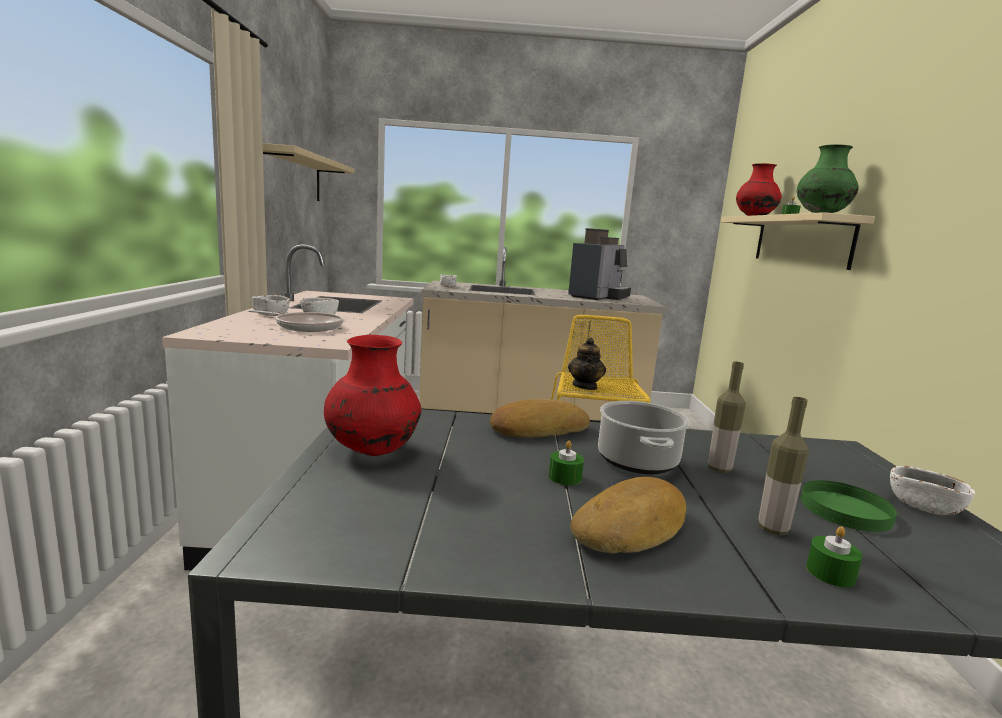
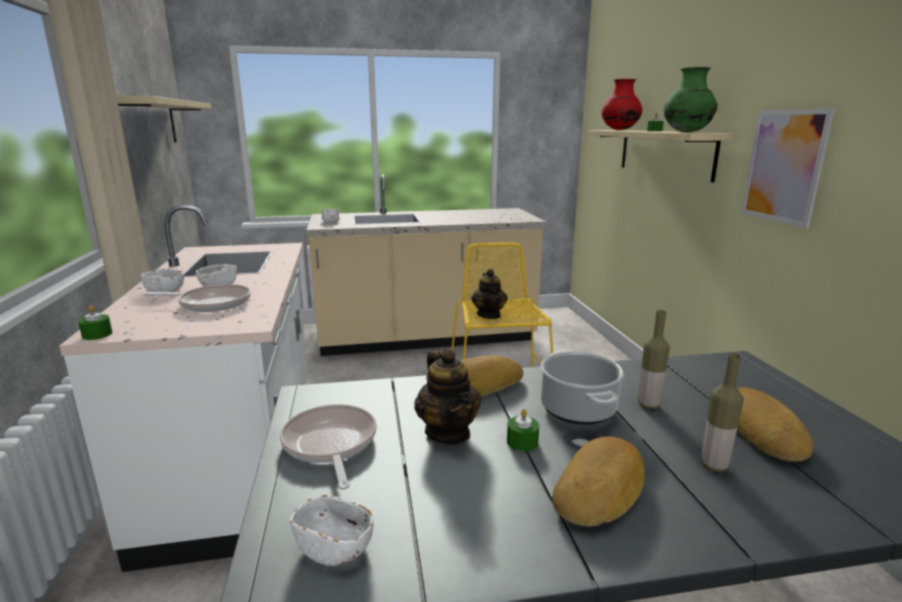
camera: 10 degrees left, 5 degrees up
red vase [324,335,421,456] -> frying pan [280,404,377,490]
coffee machine [568,228,631,300] -> none
green plate [801,480,897,532] -> bread [737,388,814,462]
green candle [806,526,863,588] -> green candle moved to [78,305,112,340]
white bowl [890,466,975,515] -> white bowl moved to [290,495,373,566]
none -> teapot [414,349,481,444]
none -> picture [741,109,835,228]

